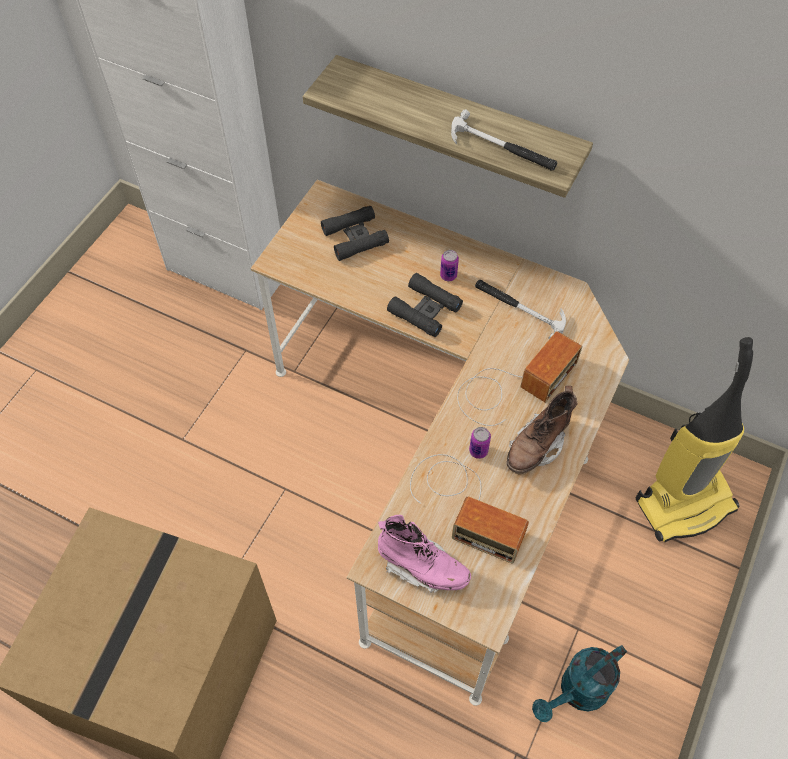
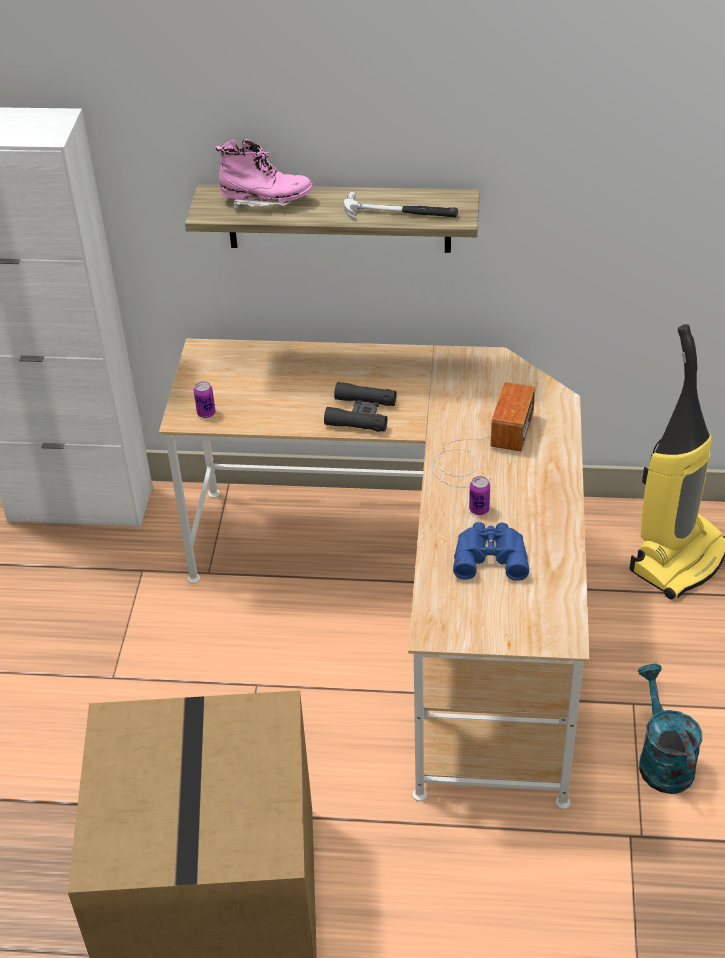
camera: 20 degrees left, 15 degrees down
black binoculars [321,206,389,261] -> none
pink boot [378,515,471,593] -> pink boot moved to [215,139,313,210]
radio [410,454,529,564] -> blue binoculars [453,522,529,581]
can [440,250,459,281] -> can moved to [194,381,215,418]
hammer [475,280,566,339] -> none
brown boot [506,386,577,474] -> none
turquoise watering can [532,645,627,722] -> turquoise watering can turned 135 degrees clockwise [638,664,702,794]

